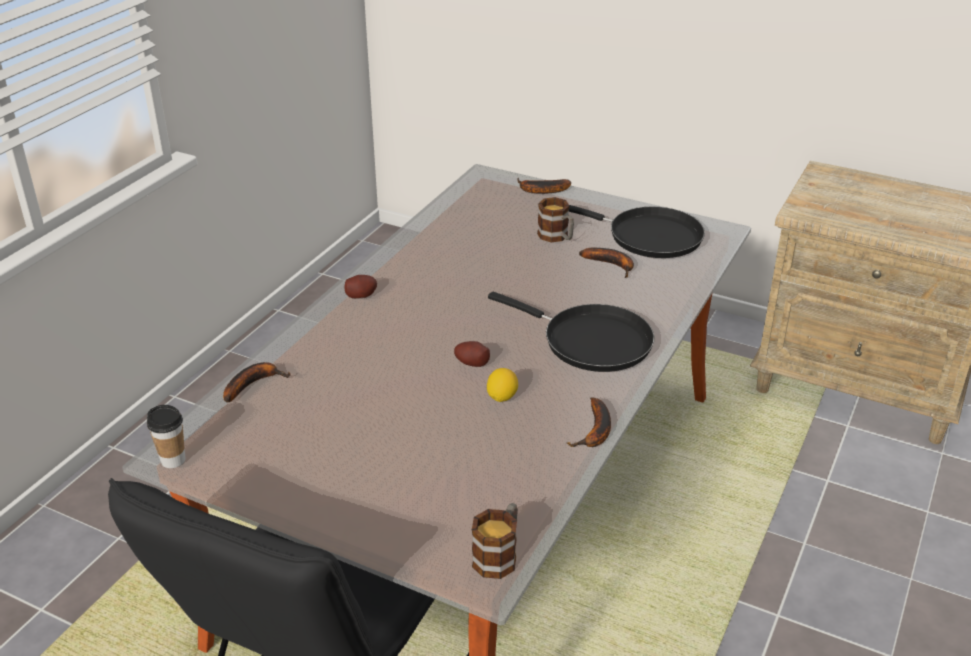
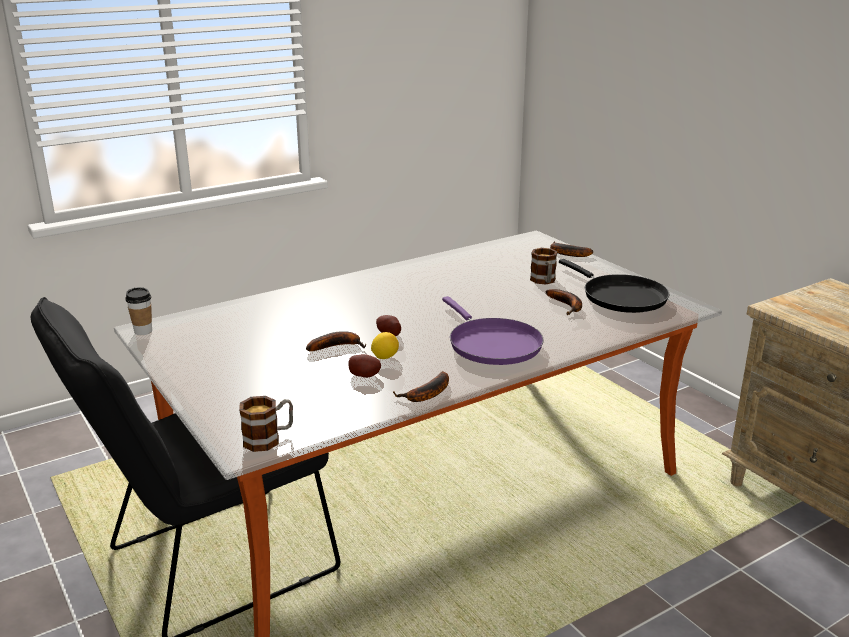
camera: 30 degrees right, 10 degrees down
banana [223,362,290,403] -> banana moved to [306,331,366,352]
potato [345,275,377,298] -> potato moved to [348,354,381,378]
black frying pan [488,292,654,372] -> purple frying pan [442,296,544,365]

